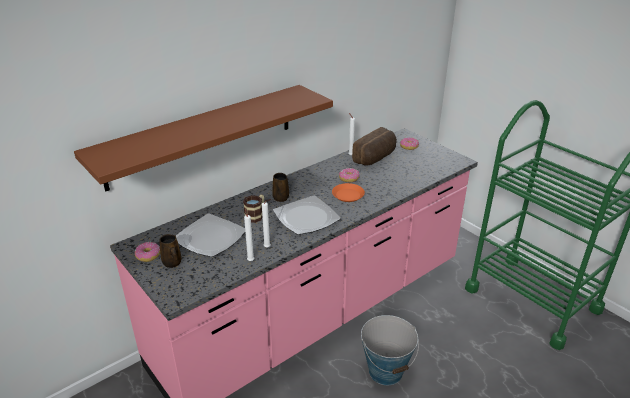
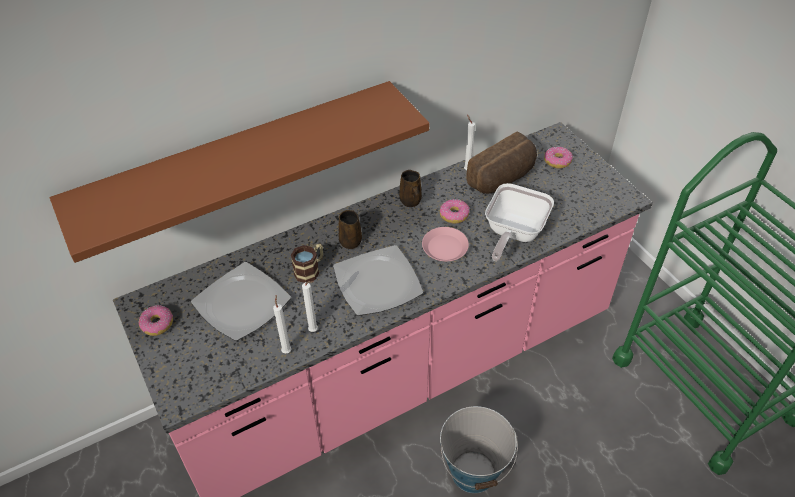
camera: 10 degrees right, 15 degrees up
brown mug [159,234,182,268] -> brown mug moved to [399,170,422,207]
orange plate [332,183,365,202] -> pink plate [422,227,469,261]
none -> frying pan [485,183,554,261]

